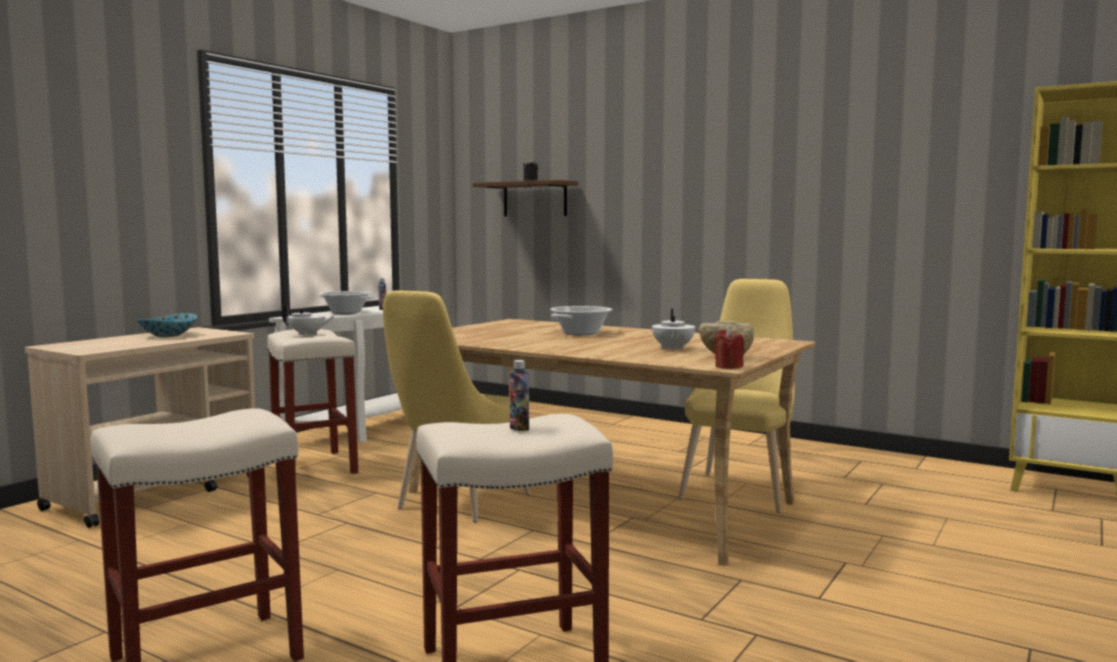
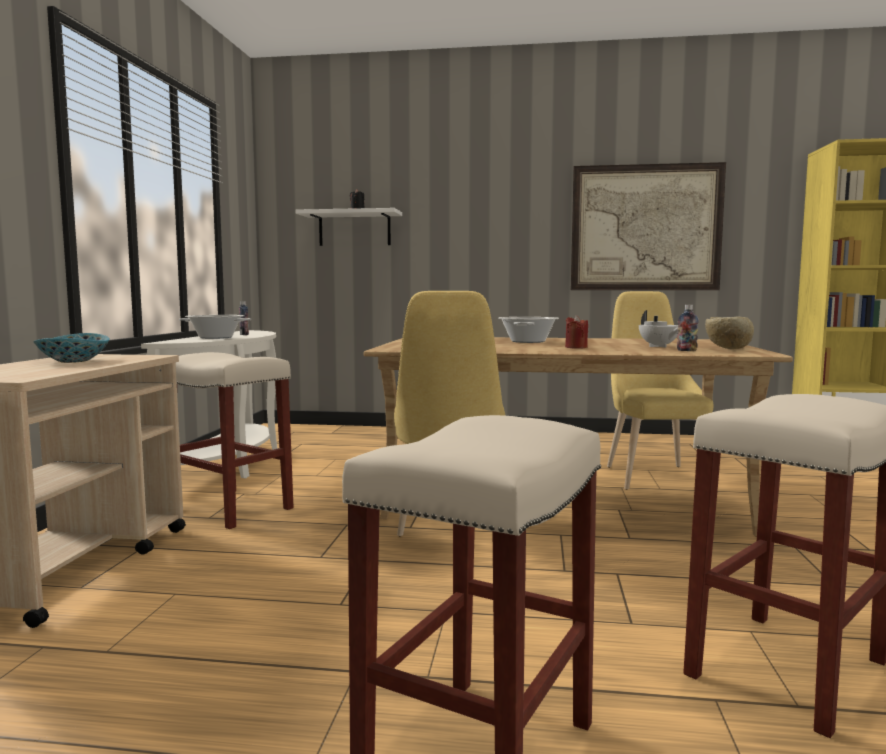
camera: 25 degrees left, 0 degrees up
white teapot [282,304,335,336] -> none
brown shelf [473,180,578,216] -> white shelf [295,208,402,246]
bottle [509,360,529,431] -> bottle moved to [677,305,699,351]
red candle [715,328,744,369] -> red candle moved to [565,315,588,349]
none -> picture [571,162,726,290]

